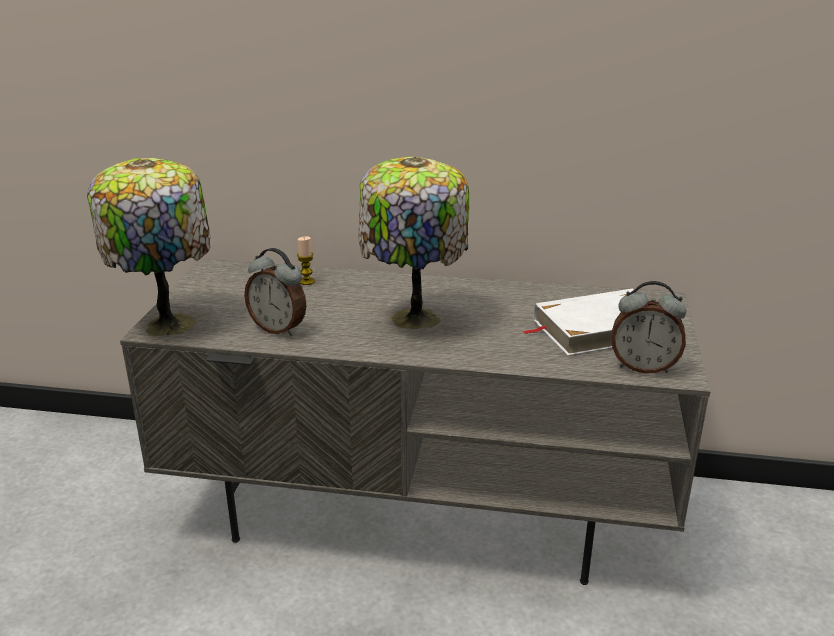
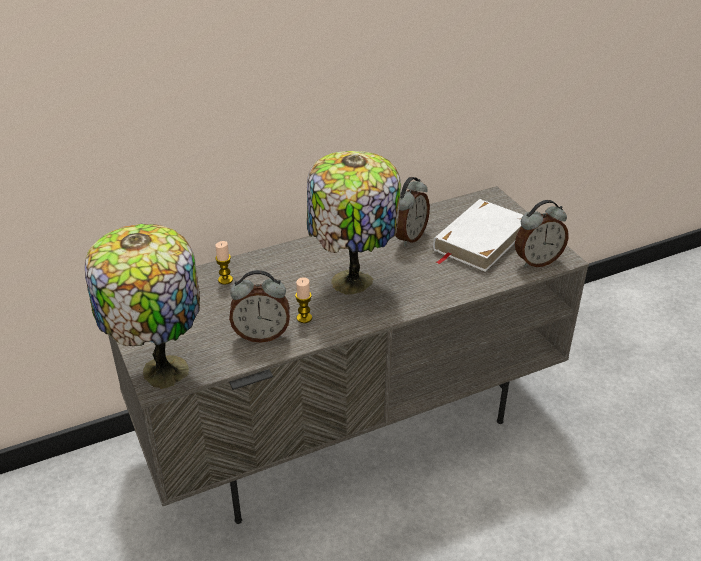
camera: 35 degrees left, 10 degrees up
none -> candle [295,277,312,323]
none -> alarm clock [395,177,430,246]

